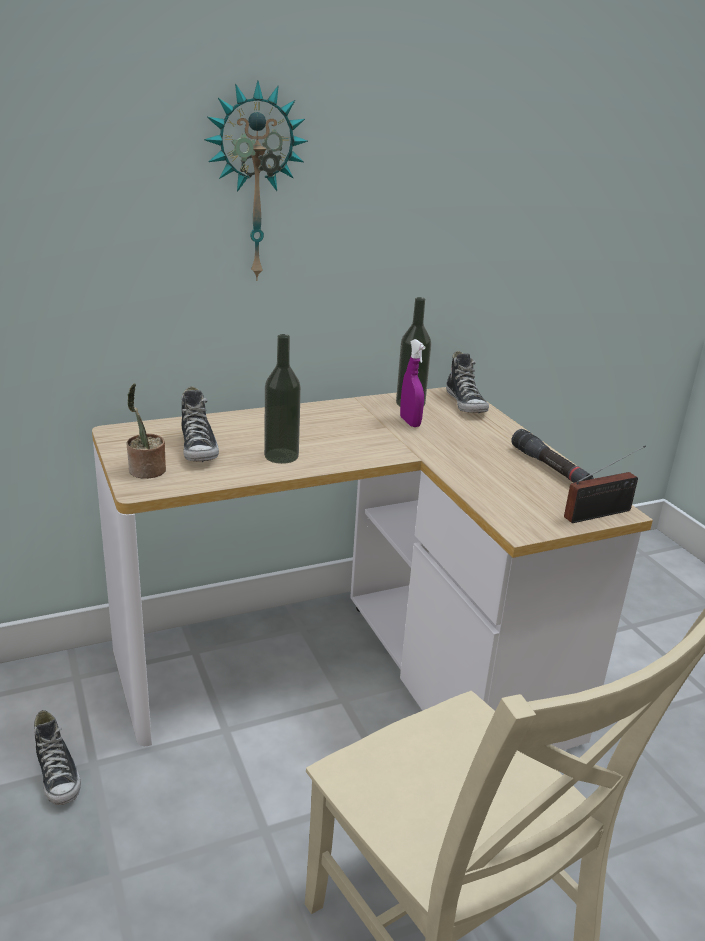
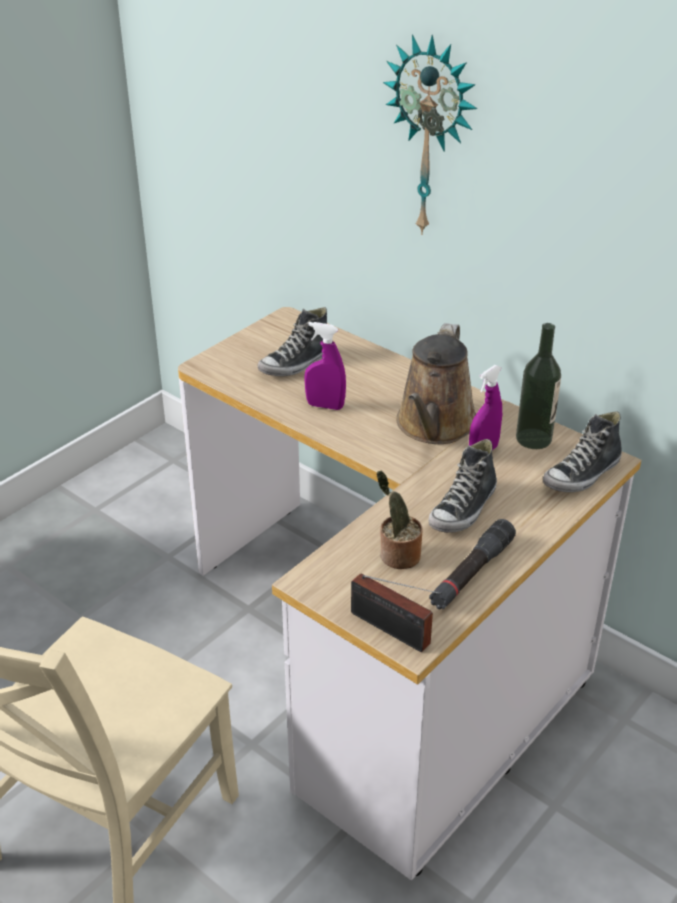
camera: 65 degrees right, 10 degrees up
shoe [34,710,81,805] -> shoe moved to [428,439,497,533]
potted plant [127,383,166,479] -> potted plant moved to [376,470,423,569]
bottle [264,334,301,464] -> purple spray bottle [304,322,346,410]
none -> brown watering can [396,323,476,444]

